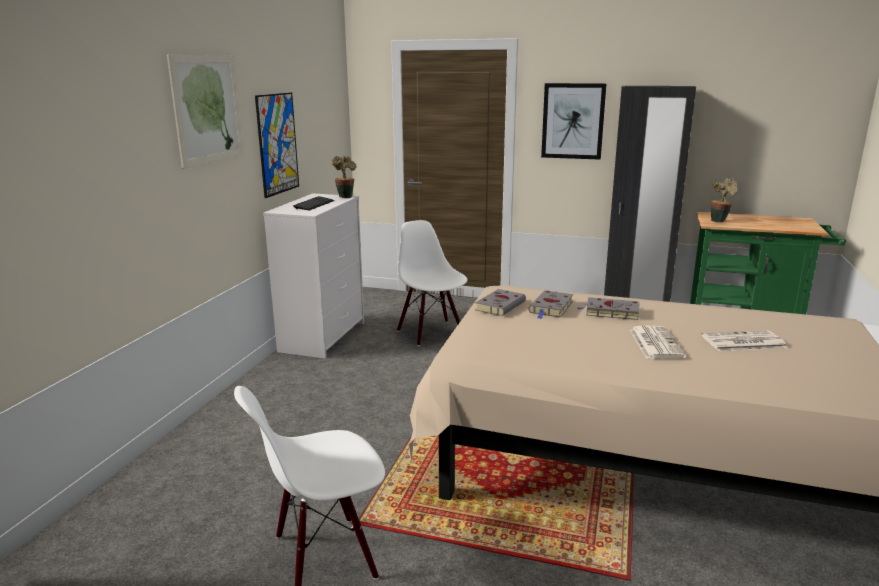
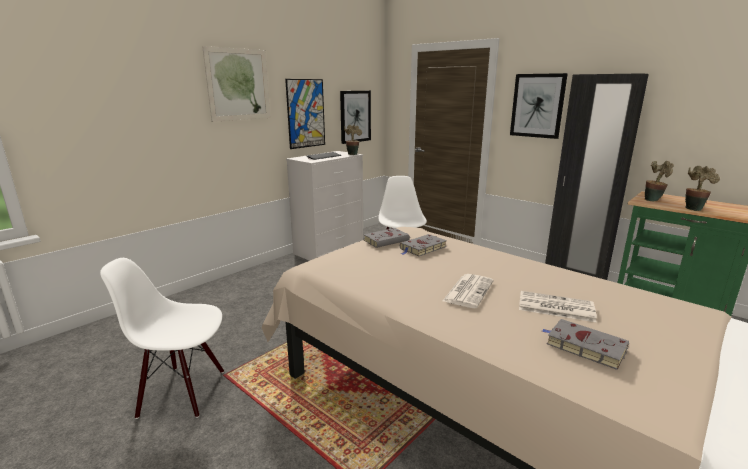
camera: 25 degrees right, 0 degrees up
grey book [578,297,640,320] -> grey book moved to [542,319,629,370]
none -> picture [340,91,371,144]
none -> potted plant [685,166,720,211]

